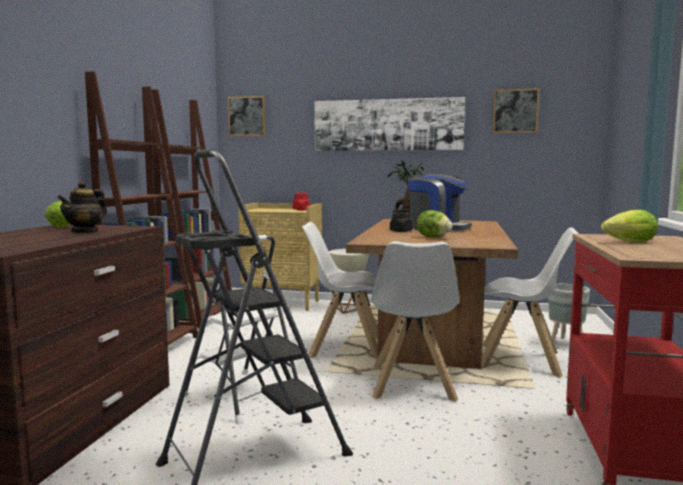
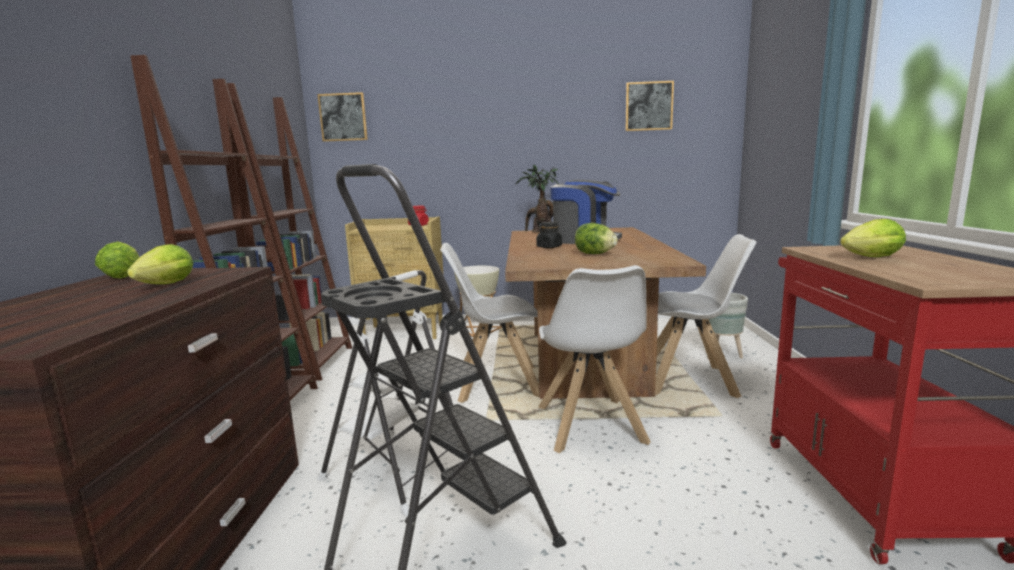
camera: 10 degrees left, 5 degrees up
teapot [57,181,107,234] -> lettuce [127,244,194,284]
picture [314,97,465,151] -> none

